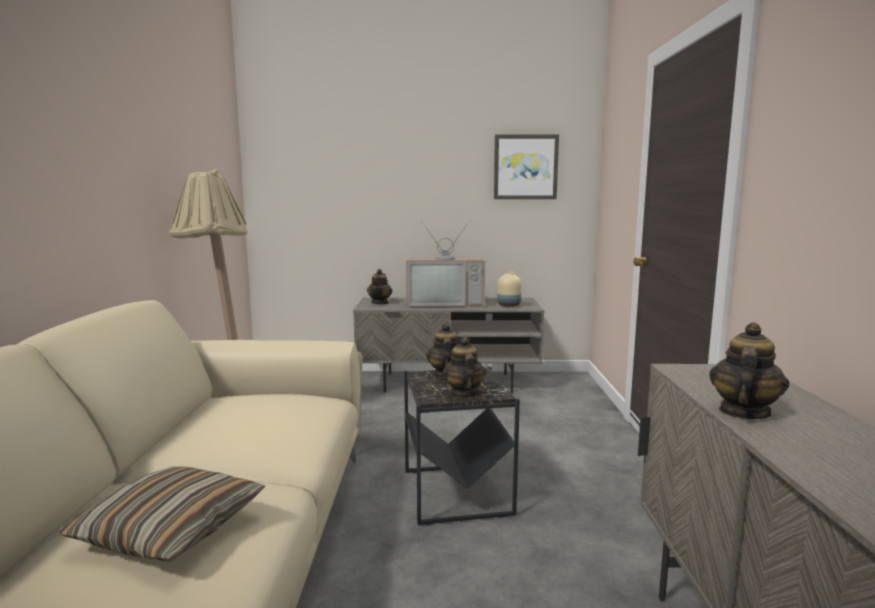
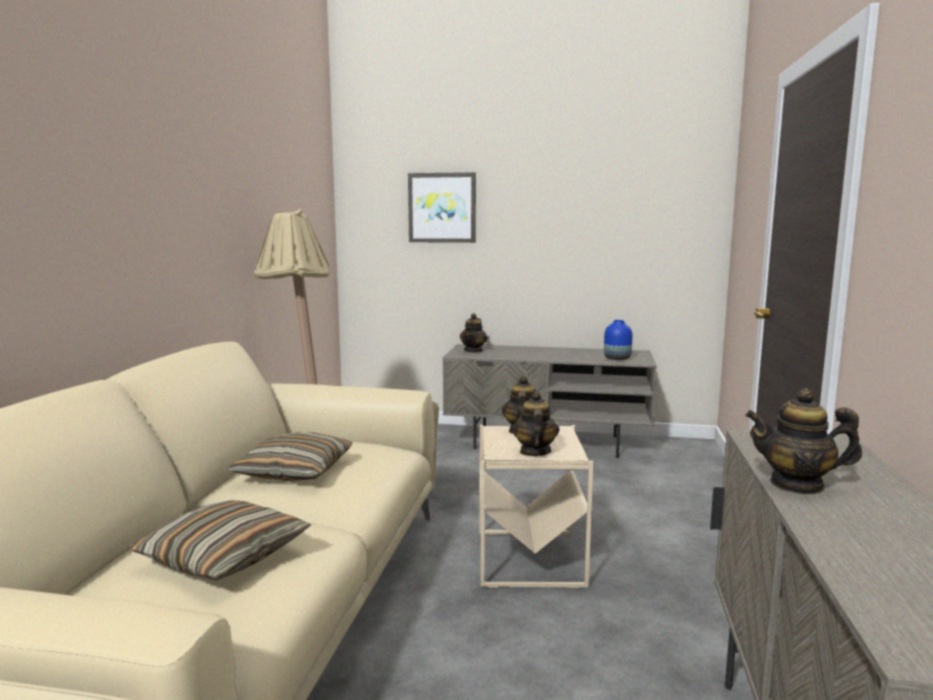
camera: 10 degrees right, 0 degrees up
black side table [404,366,520,525] -> beige side table [479,425,593,588]
television [406,220,485,308] -> none
picture [494,134,559,199] -> picture moved to [408,172,476,243]
beige vase [497,271,522,307] -> blue vase [604,320,633,360]
teapot [709,322,789,419] -> teapot turned 120 degrees counterclockwise [745,388,862,494]
none -> pillow [228,432,353,481]

